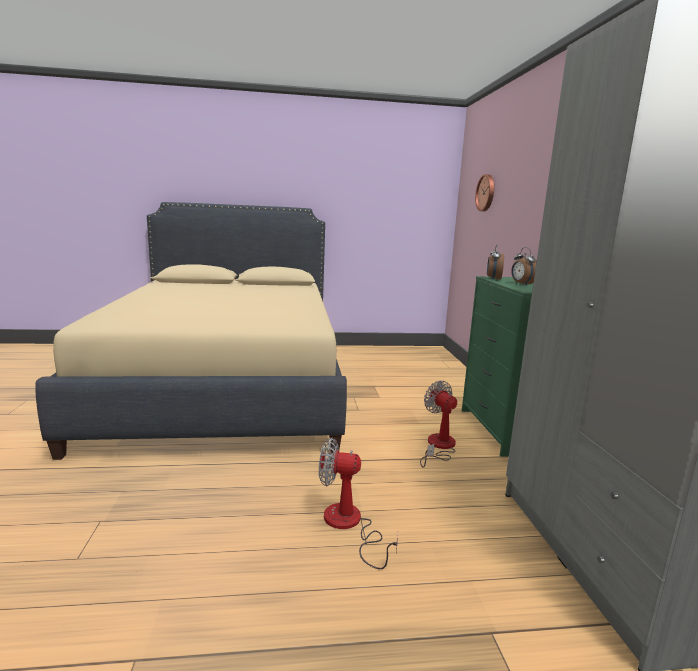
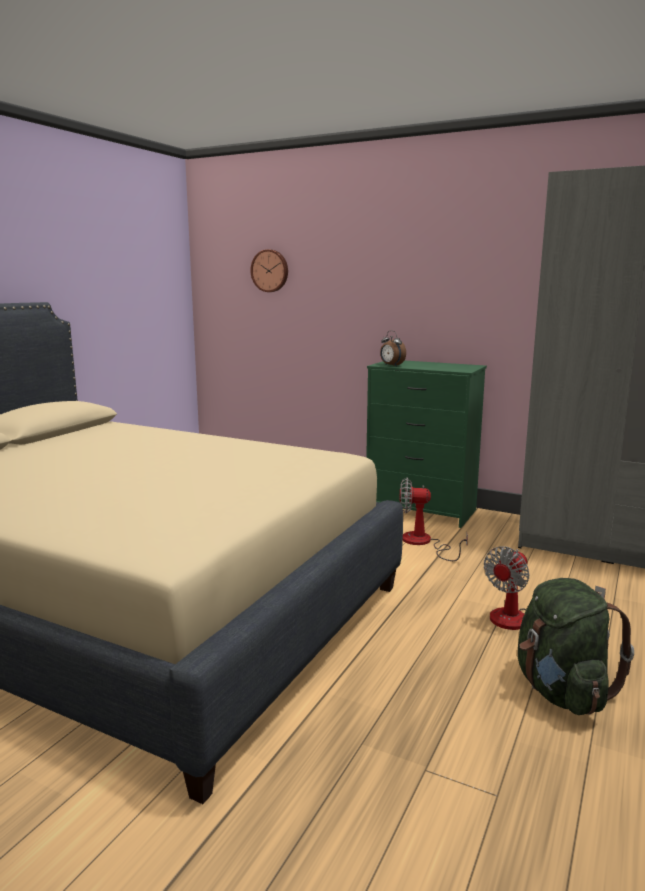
camera: 55 degrees left, 0 degrees up
alarm clock [511,247,537,286] -> none
none -> green backpack [518,578,634,715]

